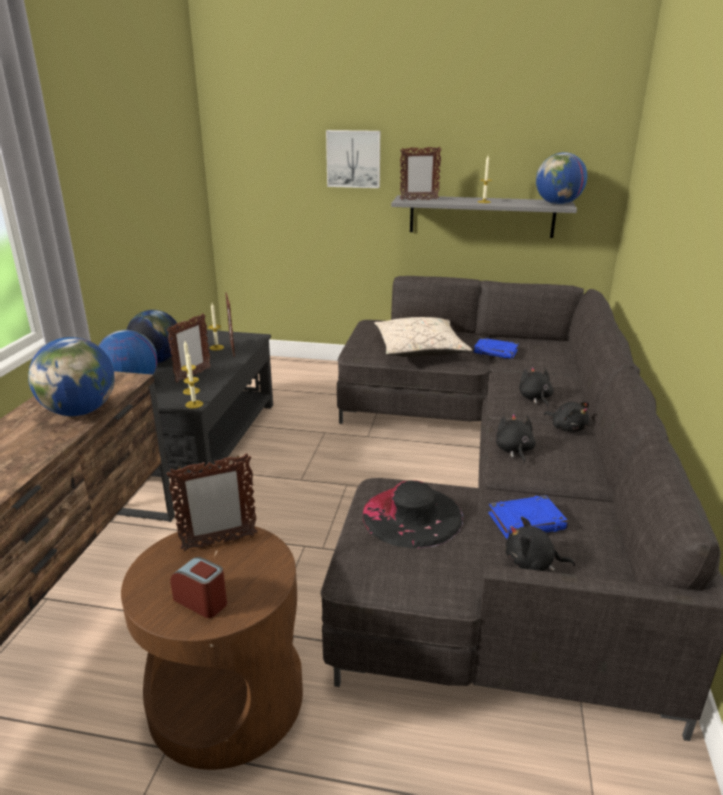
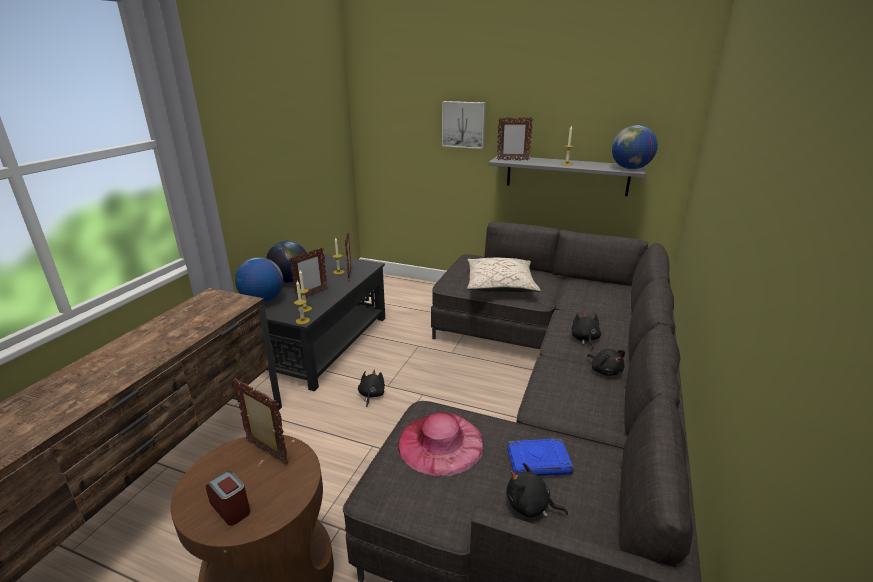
camera: 10 degrees right, 0 degrees up
globe [28,337,115,416] -> none
picture frame [167,453,257,551] -> picture frame turned 135 degrees counterclockwise [233,378,288,465]
black hat [362,480,463,548] -> pink hat [398,412,485,476]
blue book [473,338,519,359] -> none
black plush toy [496,414,536,464] -> black plush toy moved to [358,370,385,407]

